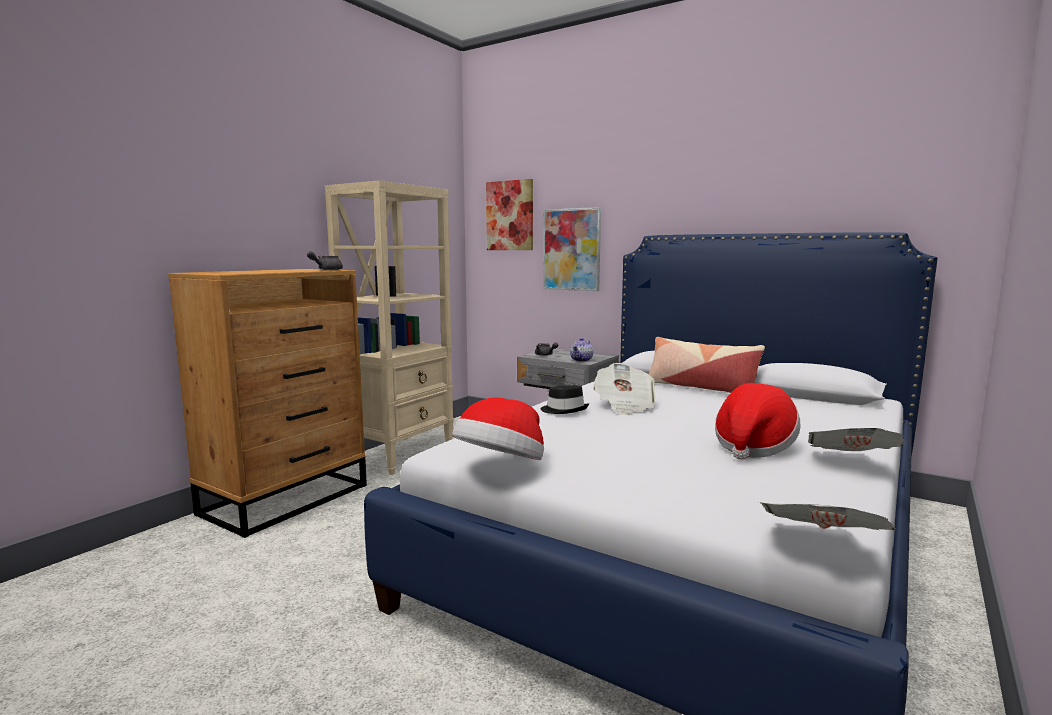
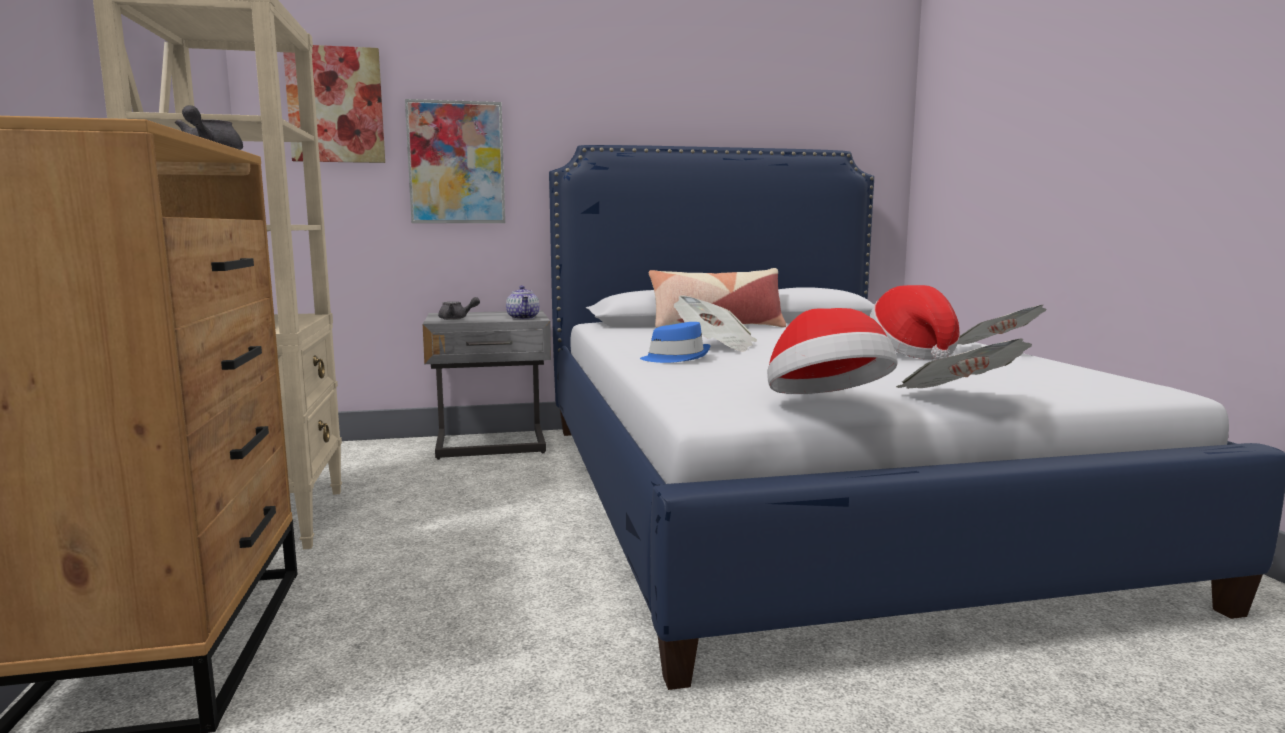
camera: 45 degrees left, 0 degrees up
black hat [541,385,589,414] -> blue hat [640,322,710,363]
newspaper [759,502,896,530] -> newspaper moved to [896,338,1032,389]

